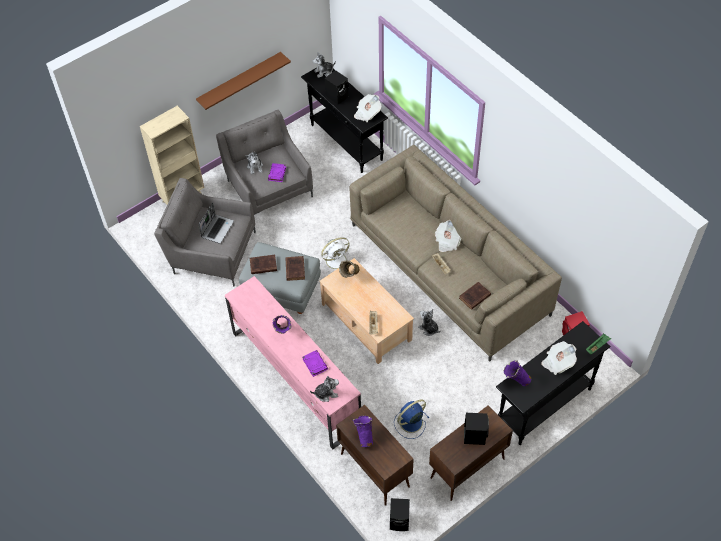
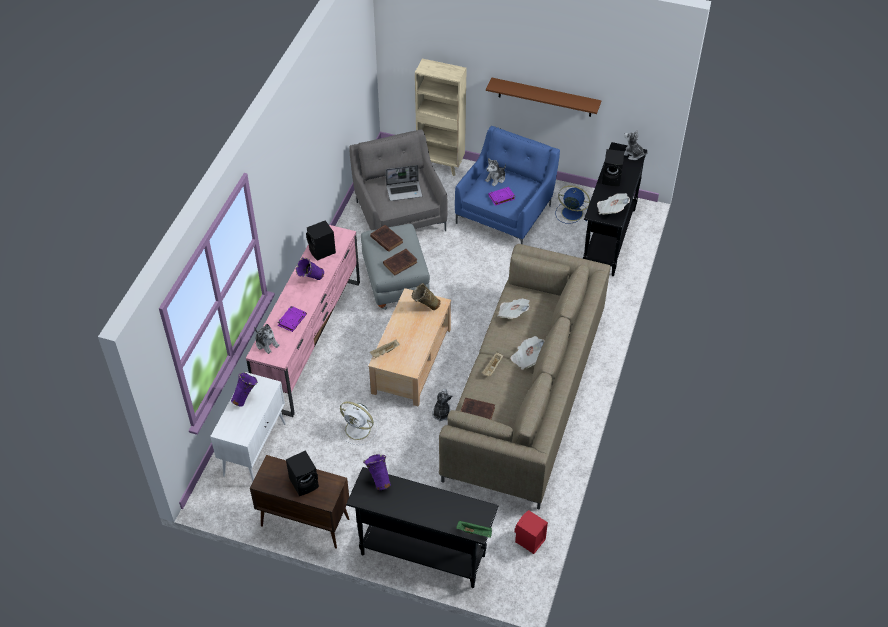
camera: 55 degrees right, 5 degrees down
grey armchair [216,110,313,215] -> blue armchair [455,126,560,244]
white fan [320,237,352,272] -> white fan moved to [339,401,378,445]
brown cabinet [336,405,414,506] -> white cabinet [210,372,286,482]
black speaker [390,498,410,531] -> black speaker moved to [306,220,336,261]
blue fan [394,399,429,439] -> blue fan moved to [556,185,590,224]
newspaper [541,341,577,375] -> newspaper moved to [497,298,530,319]

